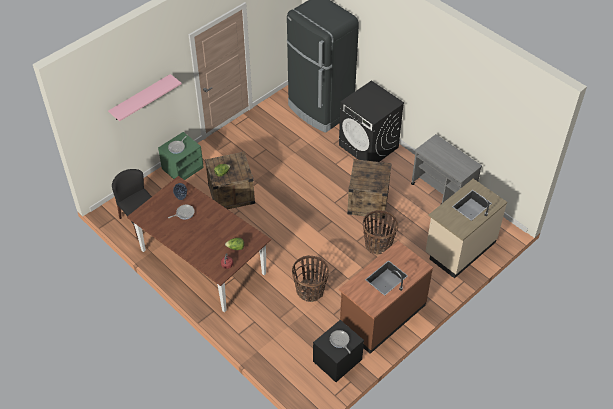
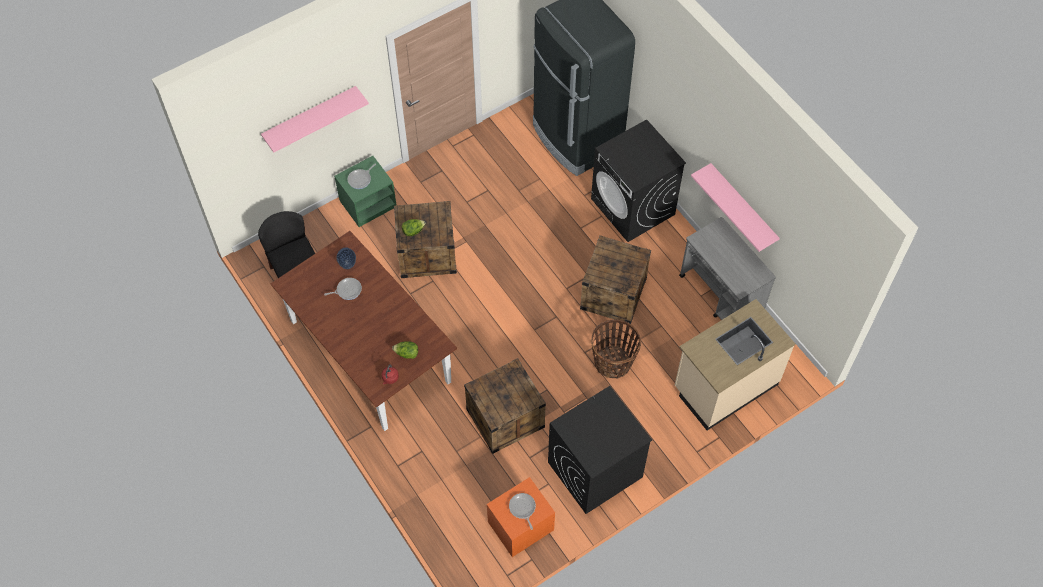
camera: 10 degrees right, 10 degrees up
basket [292,255,329,302] -> crate [464,358,546,454]
black nightstand [313,320,364,382] -> orange nightstand [487,477,555,557]
brown counter [339,241,433,354] -> black washing machine [548,386,652,514]
none -> pink shelf [691,163,780,252]

